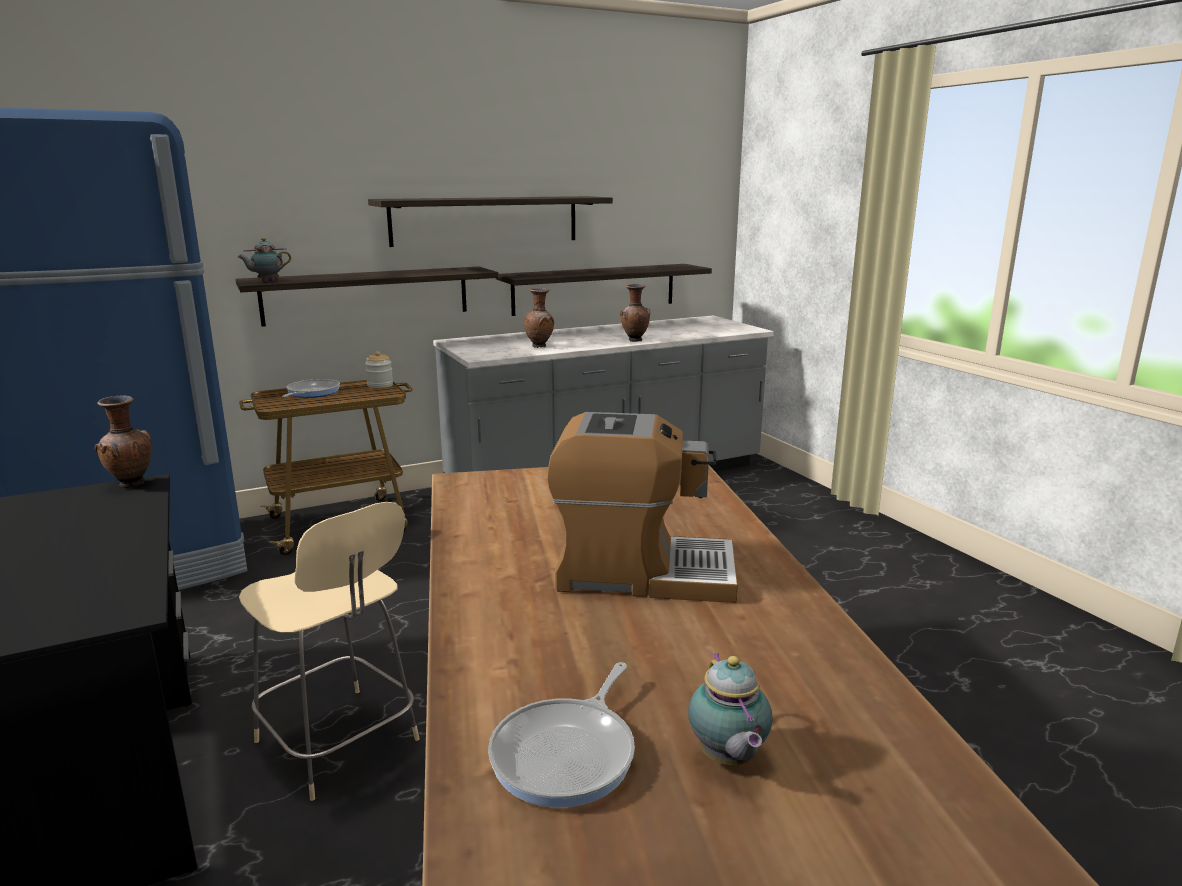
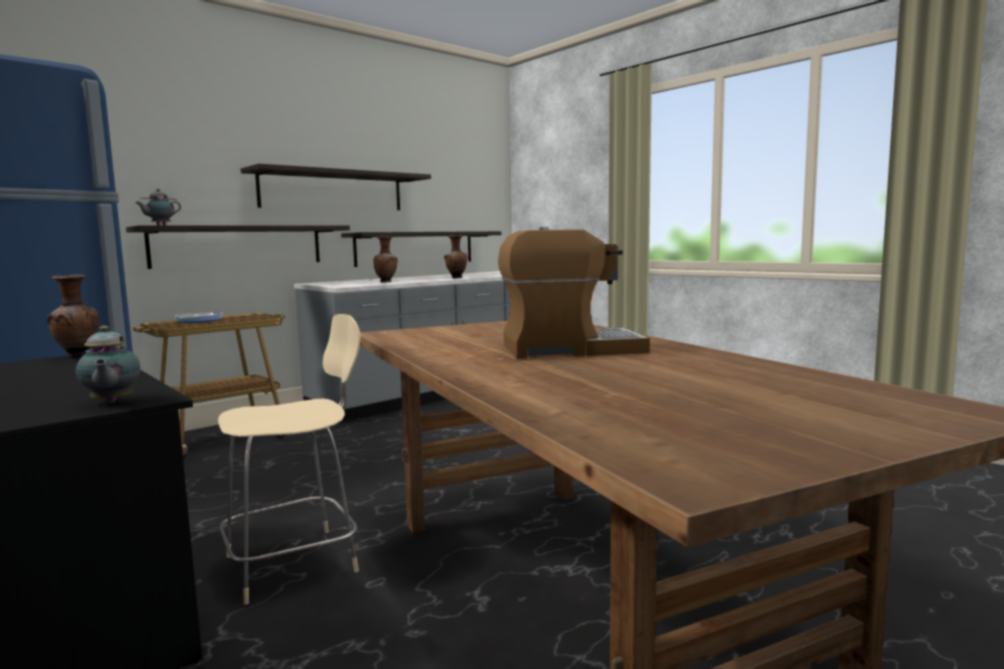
camera: 15 degrees left, 10 degrees down
beige chair [239,502,420,801] -> beige chair turned 60 degrees counterclockwise [218,314,361,605]
jar [365,351,393,388] -> none
frying pan [488,662,635,808] -> none
teapot [688,653,773,765] -> teapot moved to [76,326,140,404]

